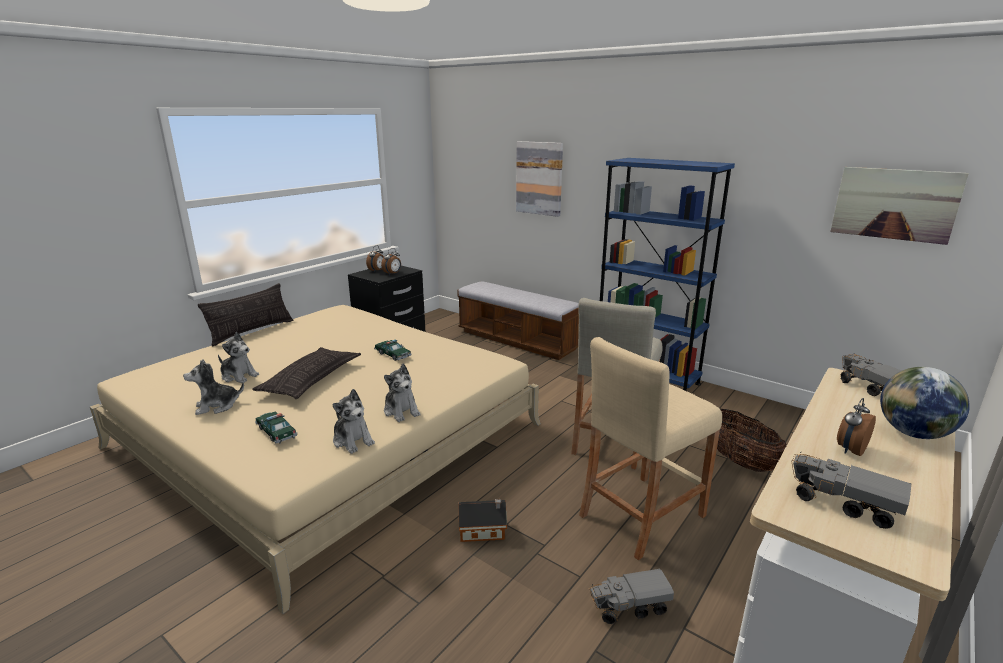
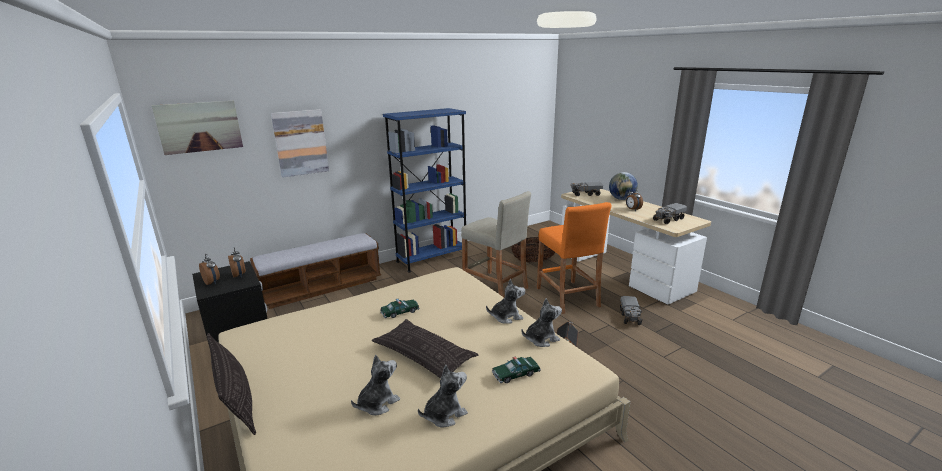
camera: 70 degrees left, 0 degrees up
plush toy [183,359,244,415] -> plush toy turned 120 degrees counterclockwise [418,365,468,427]
beige stool [579,337,722,560] -> orange stool [537,202,611,314]
picture [830,167,969,245] -> picture moved to [152,100,243,155]

